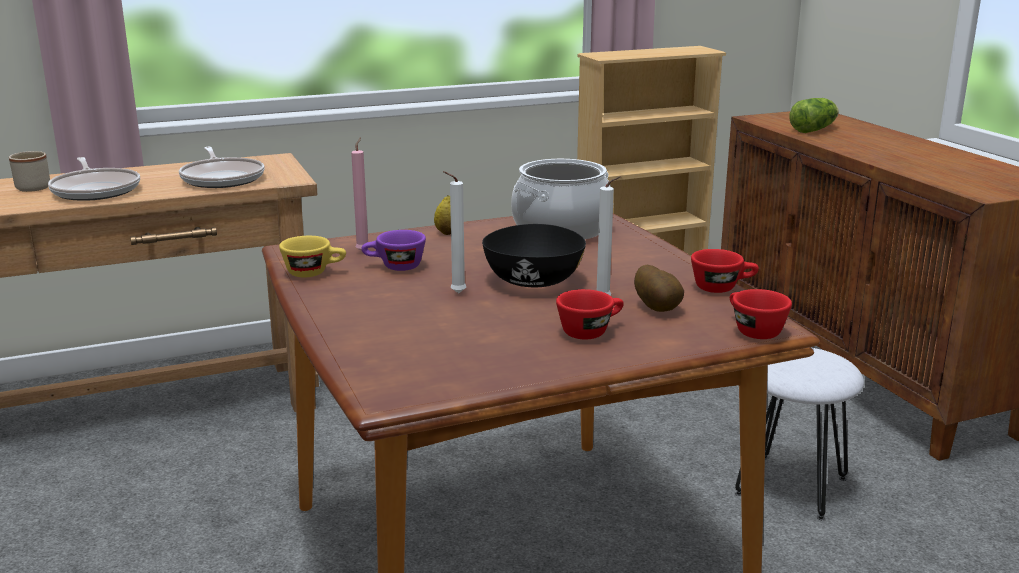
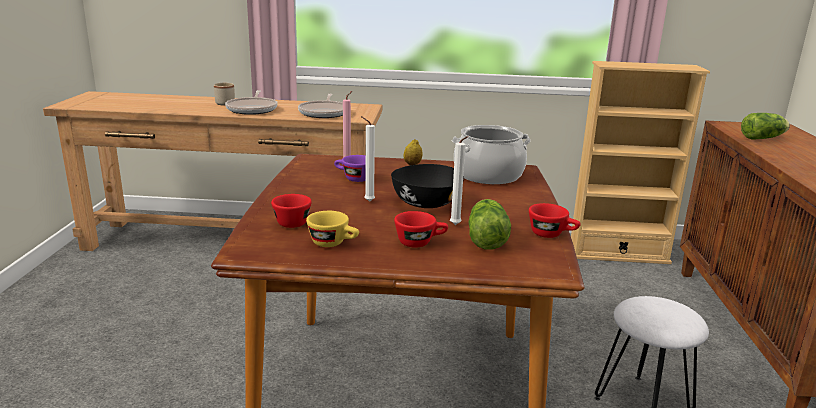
camera: 25 degrees right, 0 degrees up
yellow cup [279,236,346,277] -> yellow cup moved to [306,211,359,247]
potato [634,265,684,312] -> lettuce [468,199,511,250]
red cup [730,289,792,339] -> red cup moved to [271,194,312,228]

